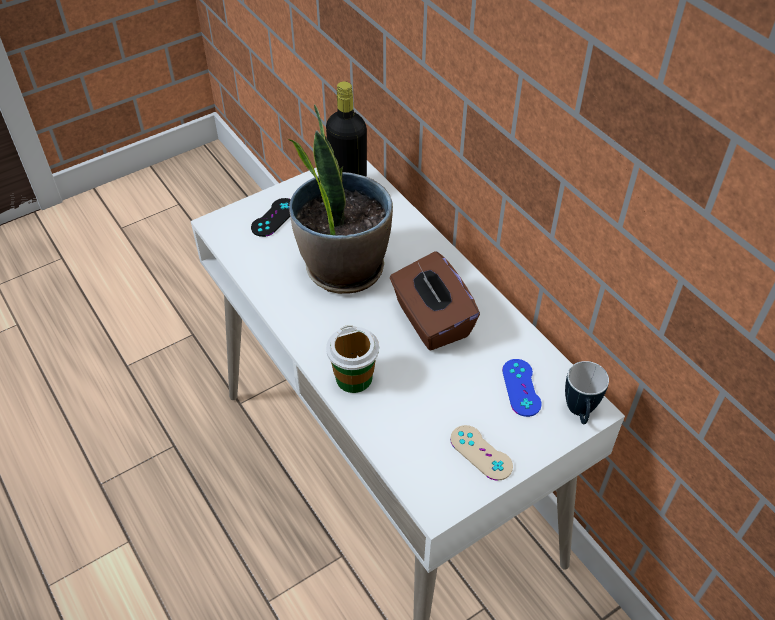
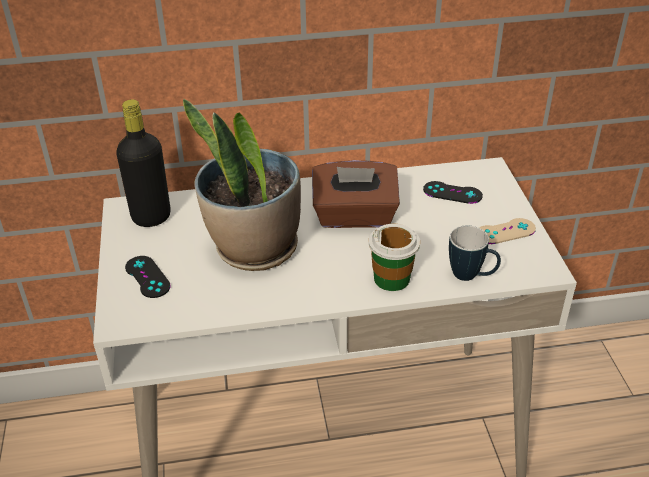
camera: 65 degrees left, 10 degrees down
blue game controller [502,359,542,417] -> black game controller [423,181,483,204]
mug [565,361,609,424] -> mug moved to [449,225,501,281]

